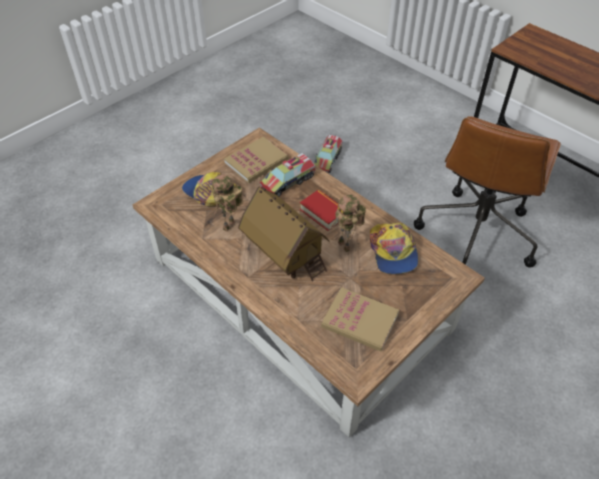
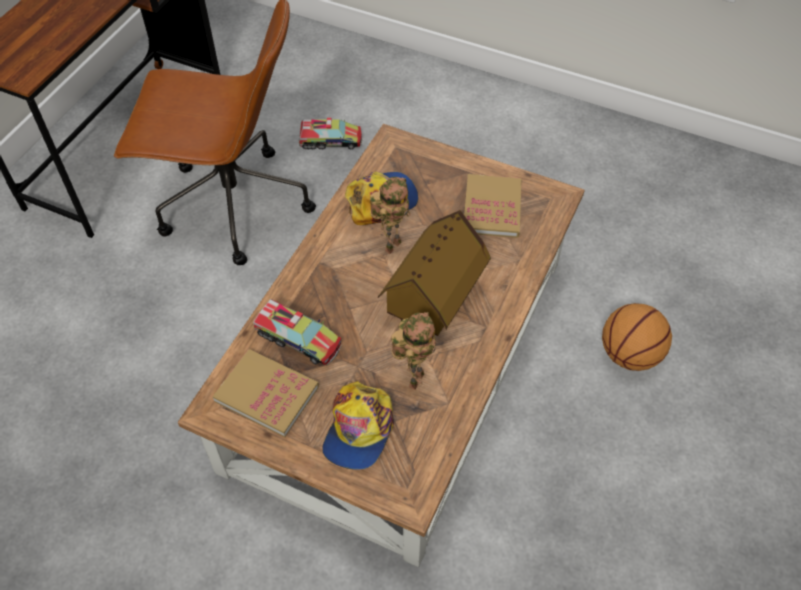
camera: 110 degrees left, 5 degrees up
toy robot [212,174,243,231] -> toy robot turned 75 degrees counterclockwise [391,312,436,390]
book [300,190,339,231] -> none
toy truck [314,135,343,173] -> toy truck moved to [299,118,362,150]
none -> basketball [602,303,672,371]

